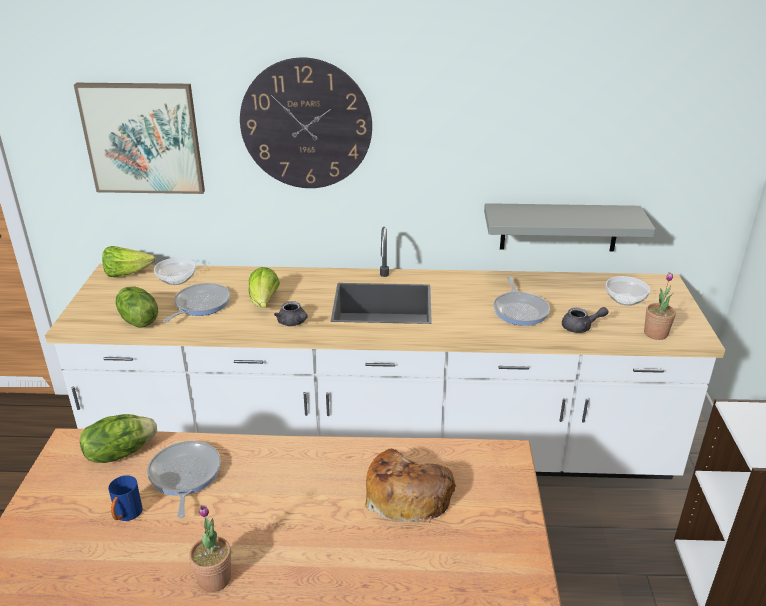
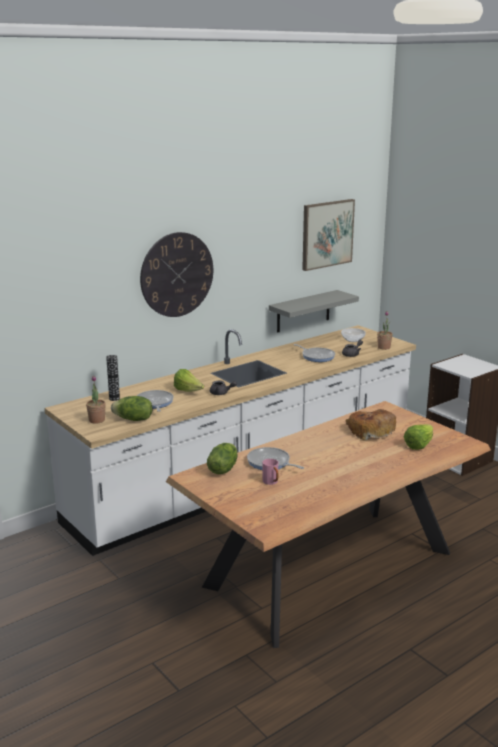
camera: 40 degrees left, 10 degrees down
picture [74,83,205,194] -> picture moved to [302,199,355,271]
lettuce [102,246,156,277] -> lettuce moved to [404,424,433,450]
blue mug [108,475,143,521] -> pink mug [263,459,279,485]
bowl [154,257,196,285] -> vase [106,355,120,401]
potted plant [189,505,231,592] -> potted plant moved to [86,375,106,424]

